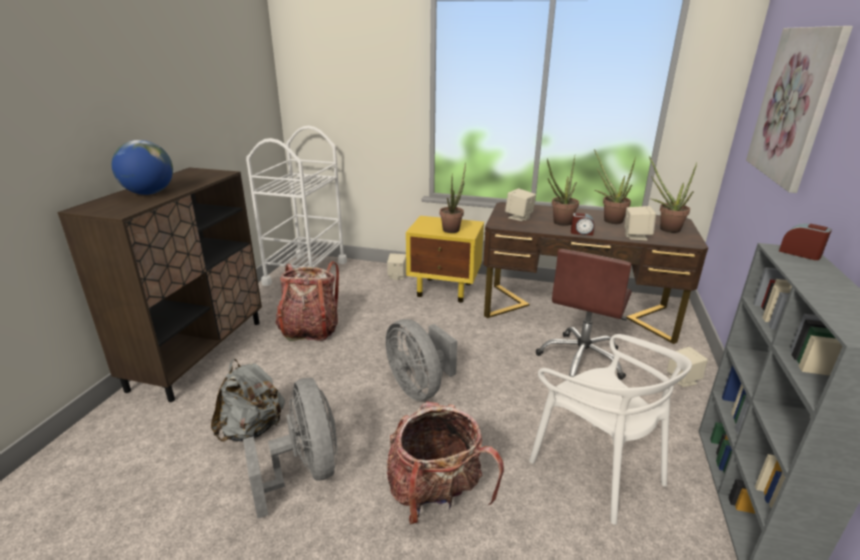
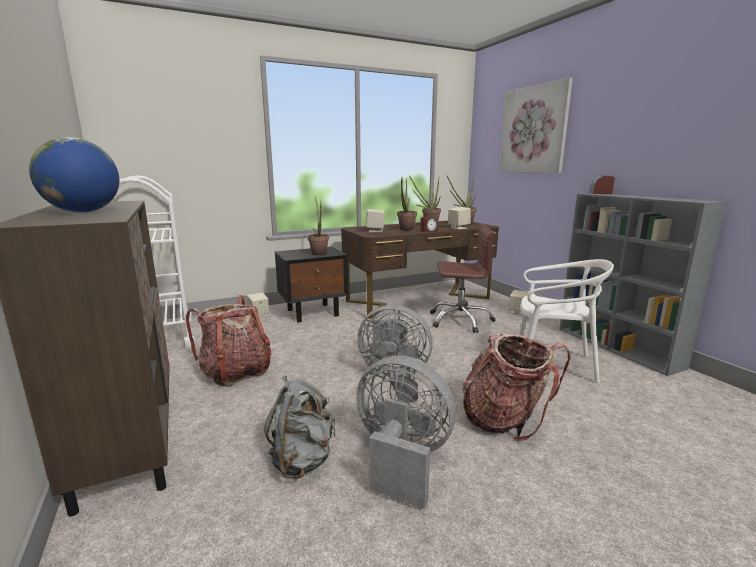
camera: 40 degrees left, 10 degrees down
yellow nightstand [406,216,484,303] -> black nightstand [275,247,348,322]
brown office chair [536,249,632,380] -> brown office chair turned 75 degrees counterclockwise [430,225,496,333]

